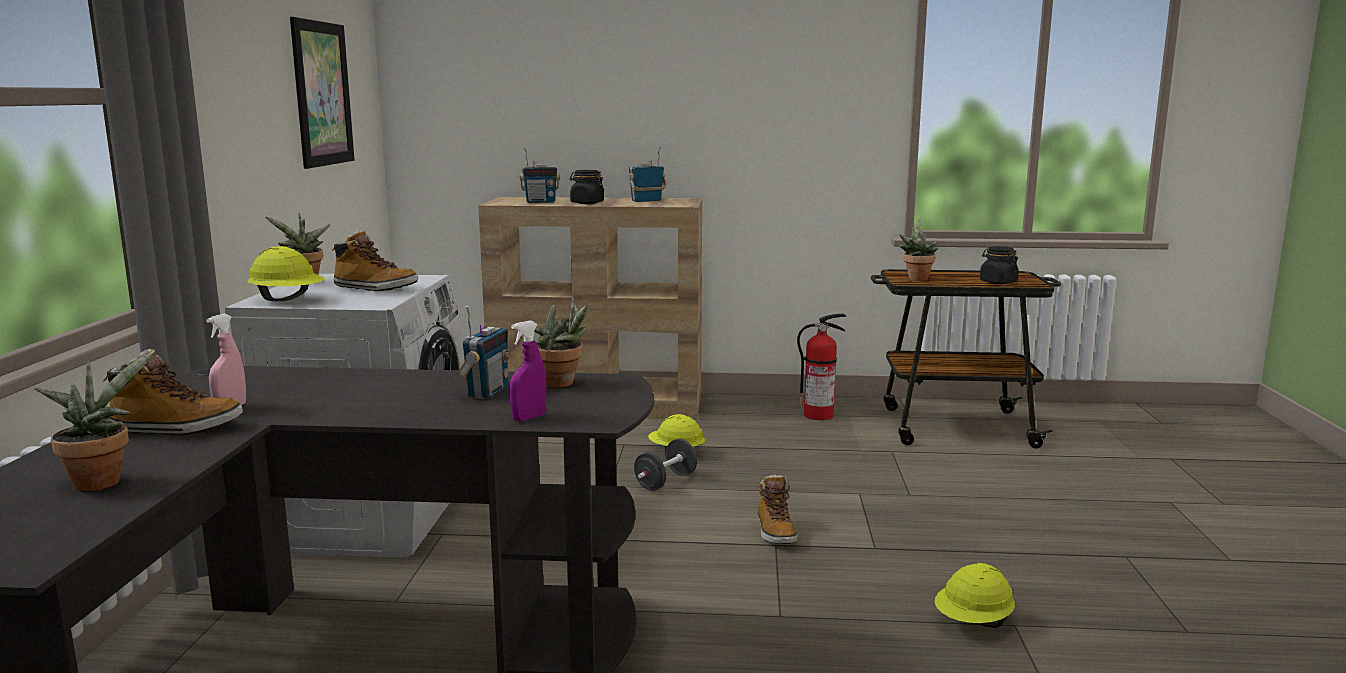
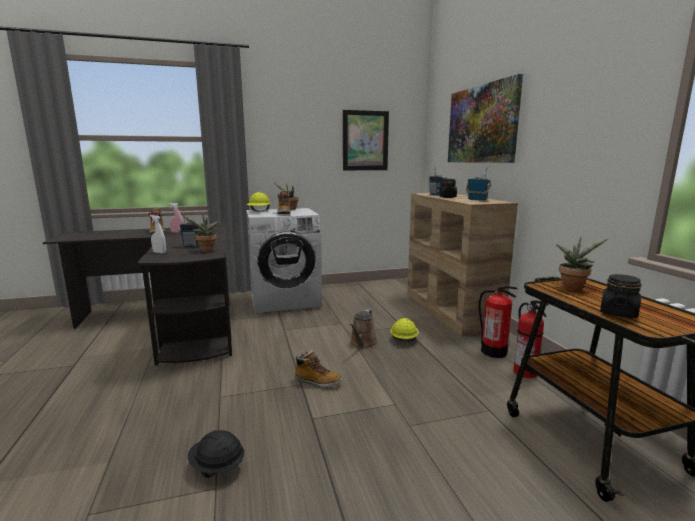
camera: 70 degrees right, 0 degrees up
potted plant [34,351,155,491] -> none
purple spray bottle [509,321,546,422] -> white spray bottle [150,215,166,253]
black dumbbell [634,439,697,491] -> brown watering can [350,309,378,349]
boot [758,475,798,544] -> boot turned 135 degrees counterclockwise [294,350,342,388]
yellow hard hat [935,563,1015,628] -> black hard hat [188,430,244,478]
none -> picture [448,74,523,163]
none -> fire extinguisher [479,286,517,358]

